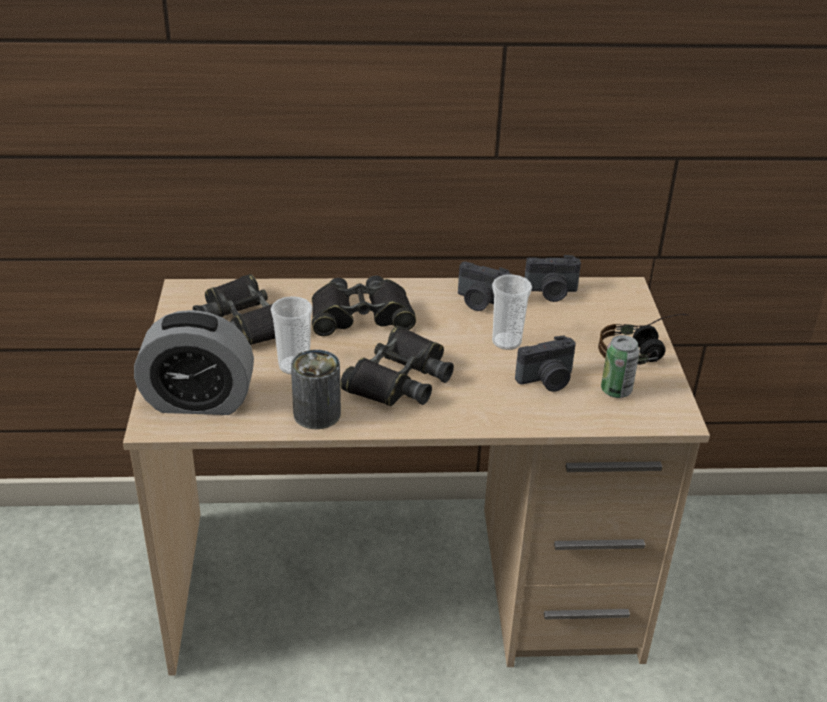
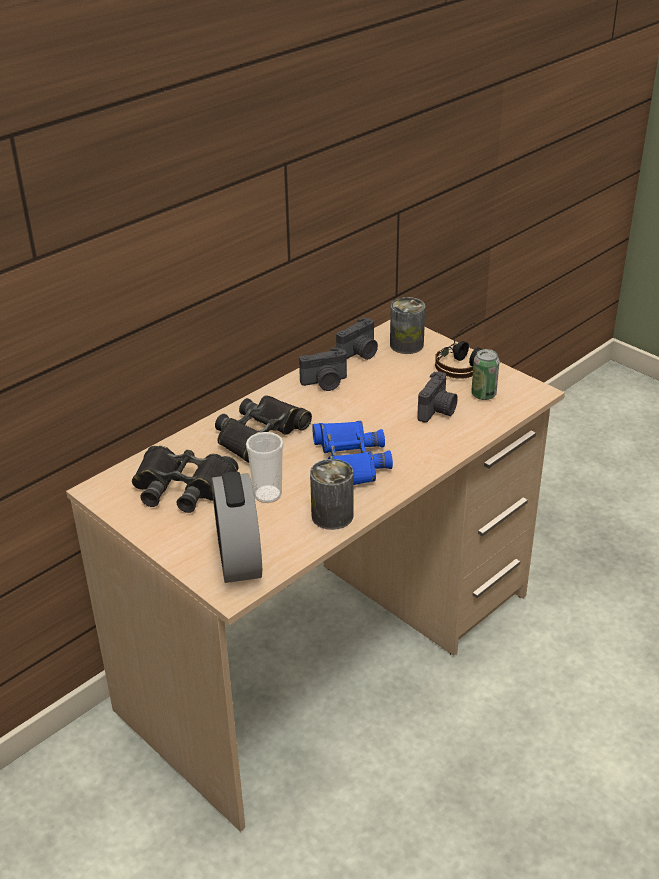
camera: 40 degrees left, 0 degrees up
alarm clock [134,310,254,415] -> alarm clock turned 120 degrees clockwise [212,471,262,583]
black binoculars [340,325,454,406] -> blue binoculars [312,421,393,485]
cup [492,274,532,350] -> none
none -> can [390,297,425,354]

